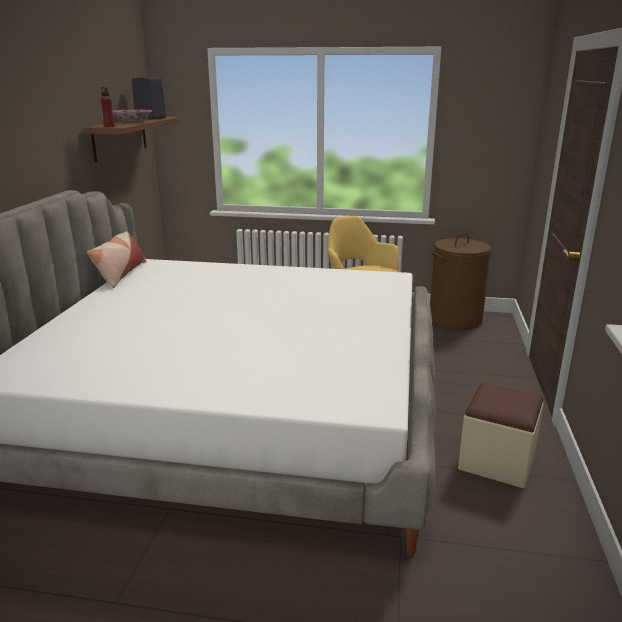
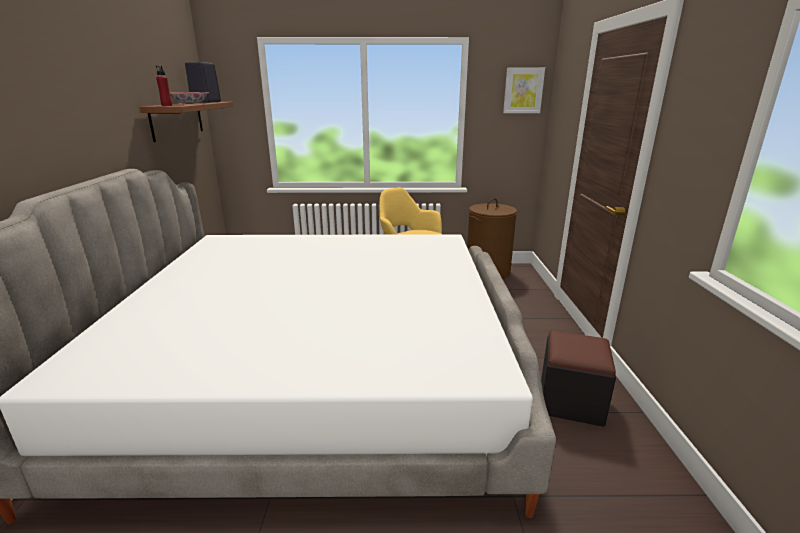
camera: 10 degrees left, 0 degrees up
pillow [87,231,146,288] -> none
beige ottoman [458,383,544,489] -> black ottoman [541,331,616,427]
none -> picture [503,68,545,113]

